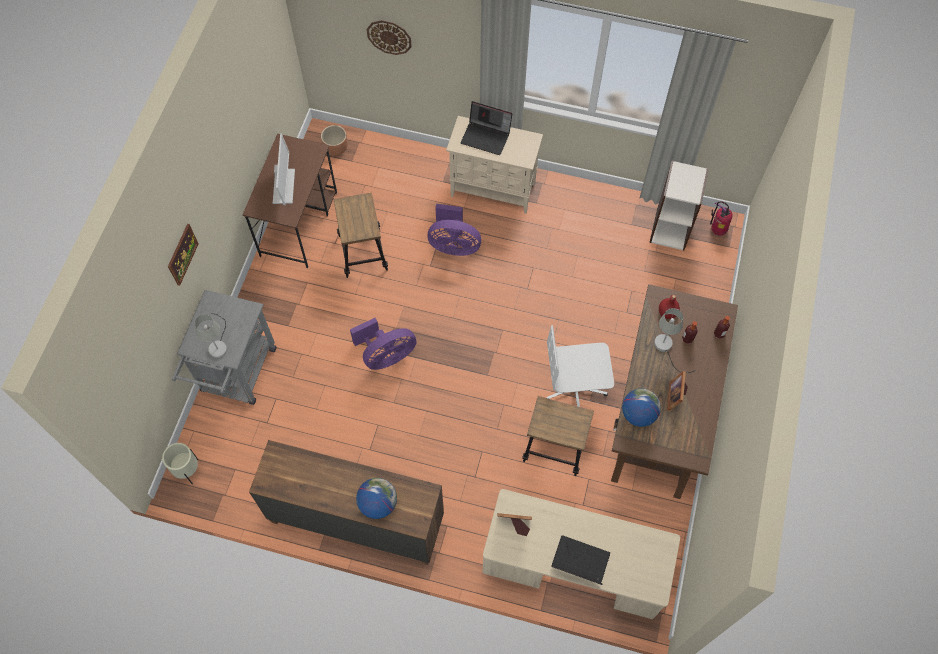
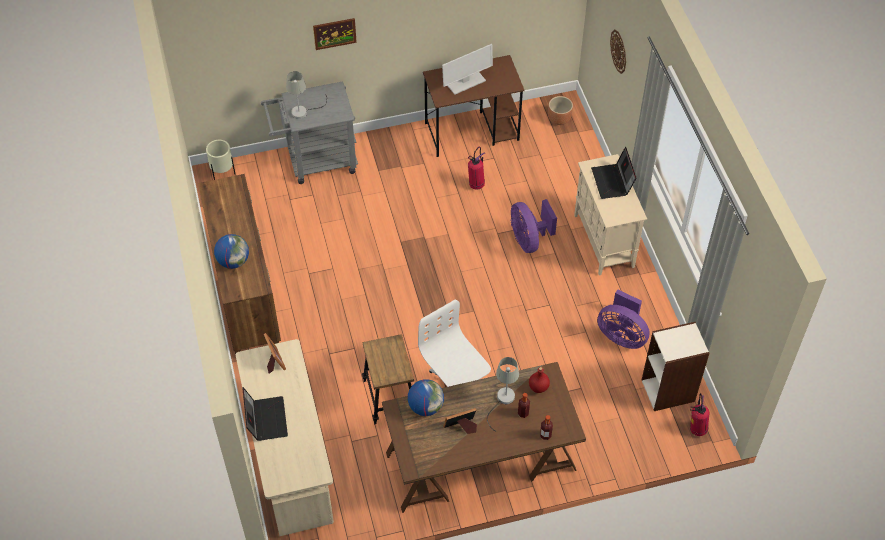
camera: 60 degrees right, 10 degrees down
stool [333,193,388,278] -> fire extinguisher [468,147,485,190]
purple fan [350,318,416,370] -> purple fan moved to [597,289,650,349]

